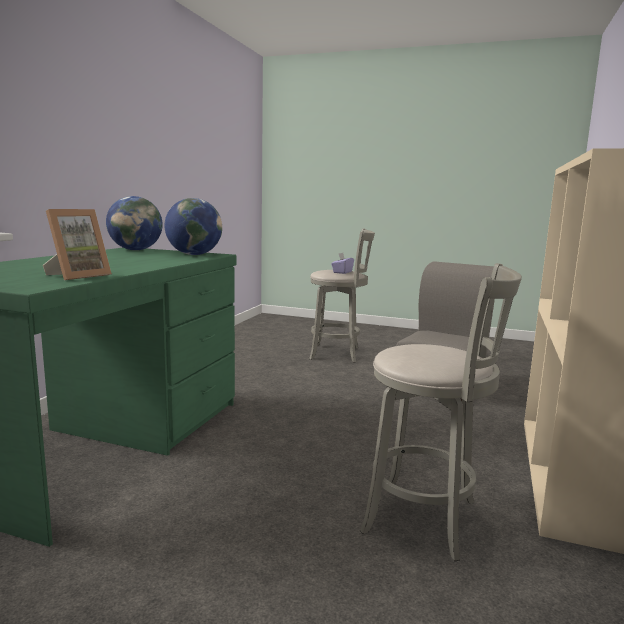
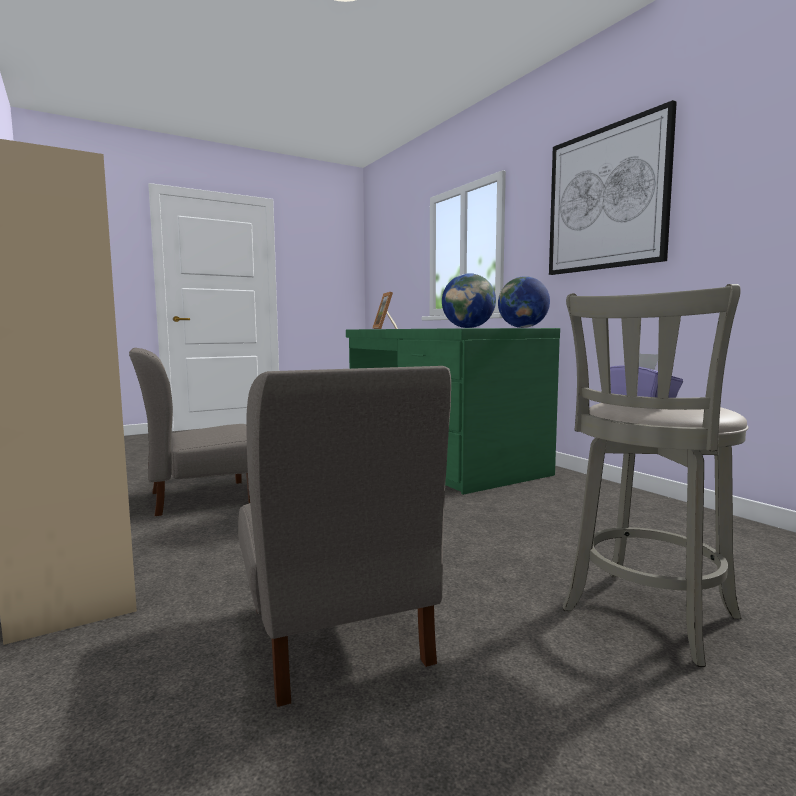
camera: 130 degrees right, 5 degrees down
grey stool [360,263,522,561] -> grey chair [129,348,250,516]
none -> picture [549,100,677,275]

